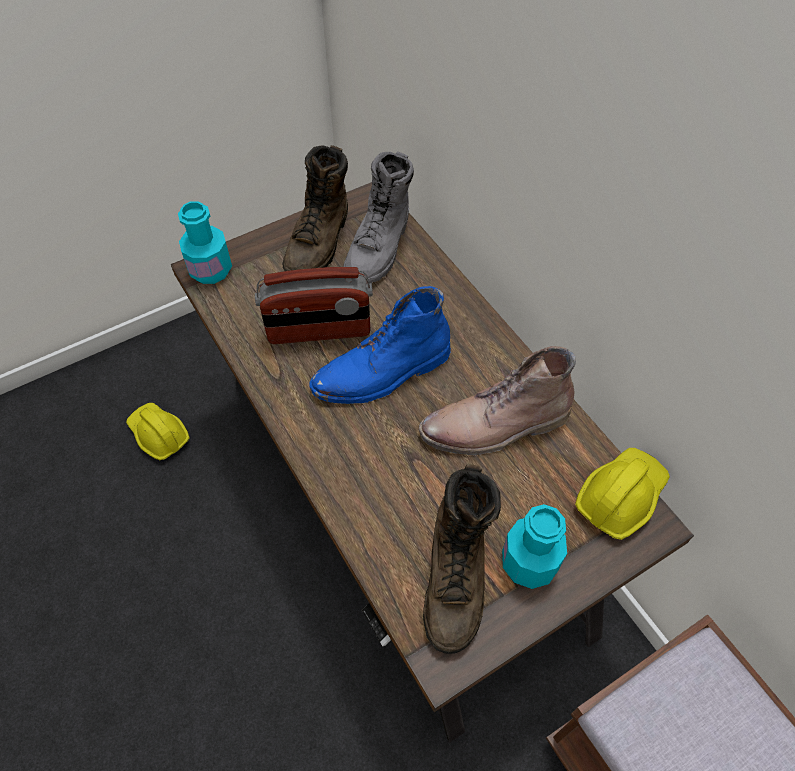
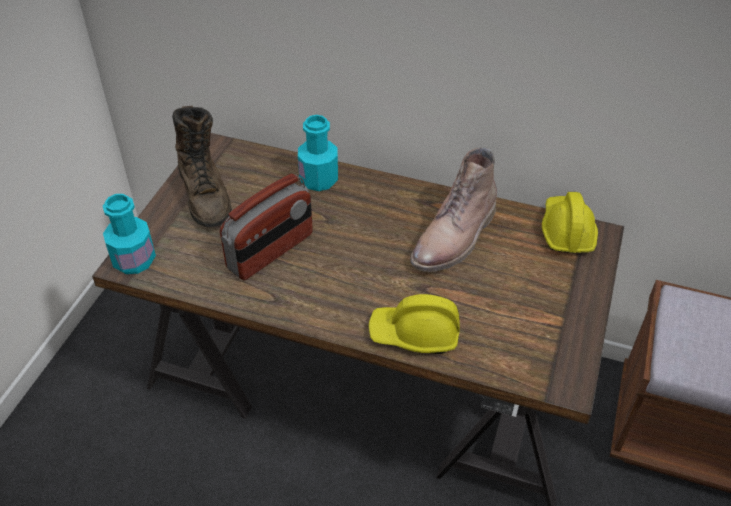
camera: 40 degrees left, 10 degrees down
yellow hard hat [126,403,190,460] -> yellow hard hat moved to [369,294,460,354]
blue boot [309,286,451,404] -> none
grey boot [343,152,414,283] -> none
brown boot [423,464,501,654] -> none
turquoise bottle [502,504,567,589] -> turquoise bottle moved to [298,115,338,191]

